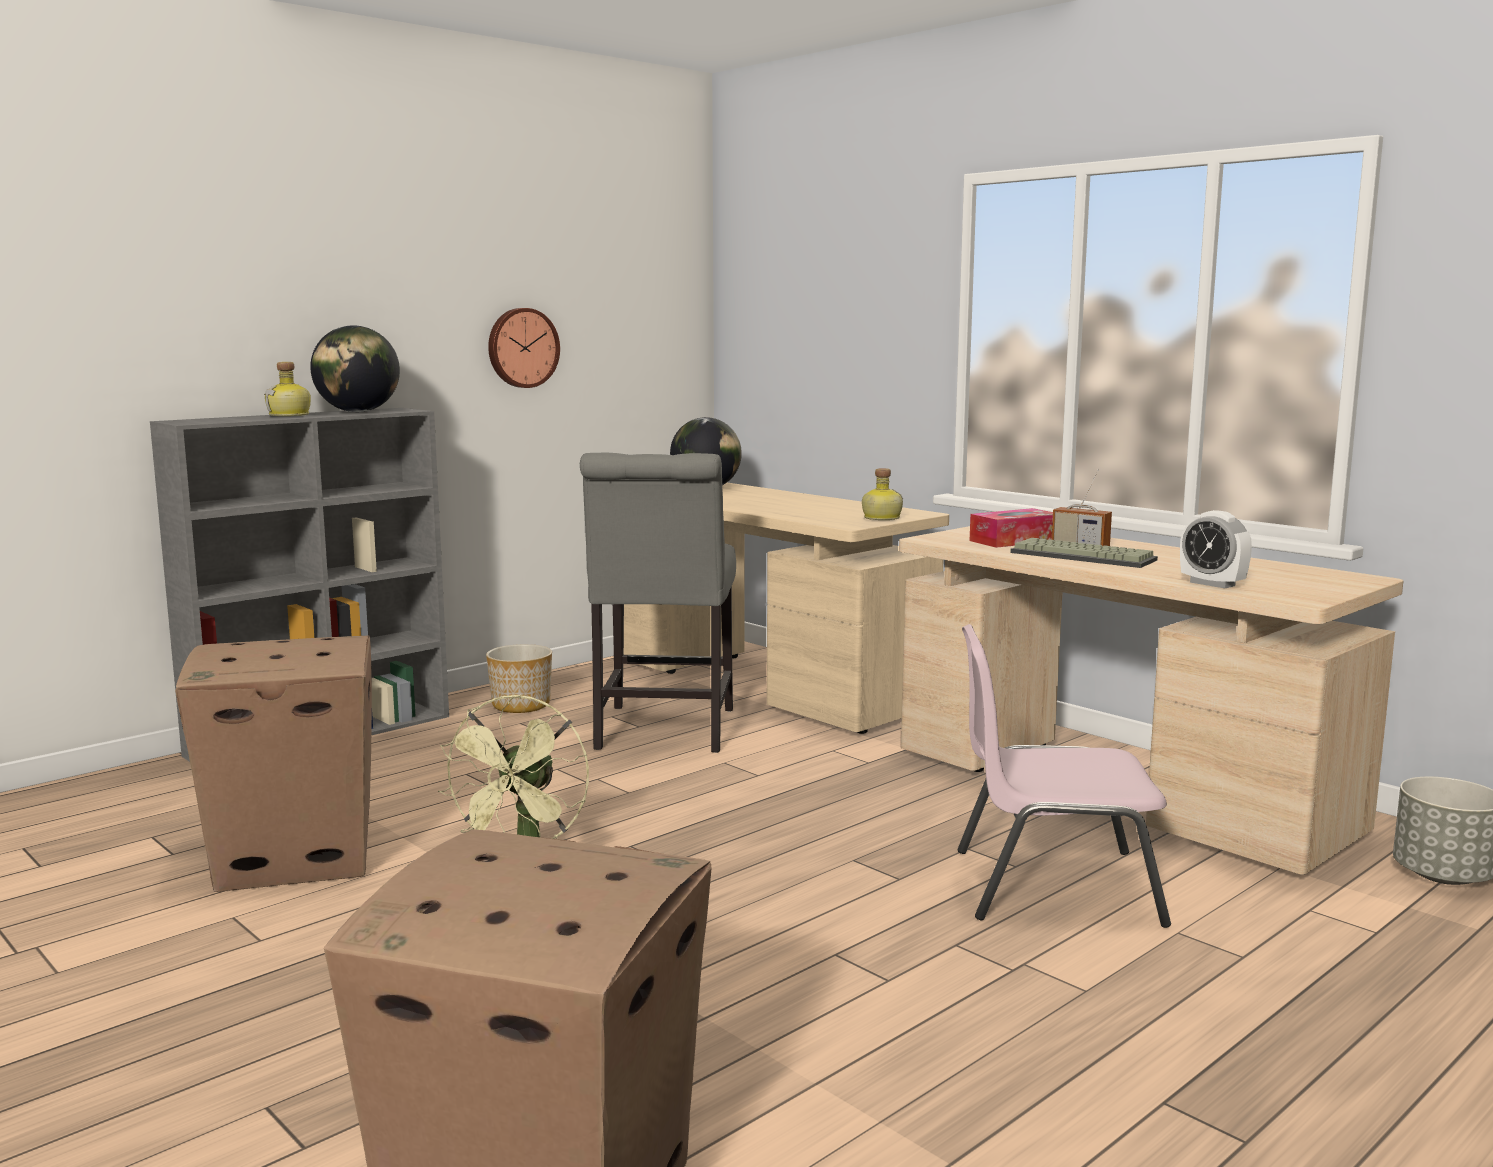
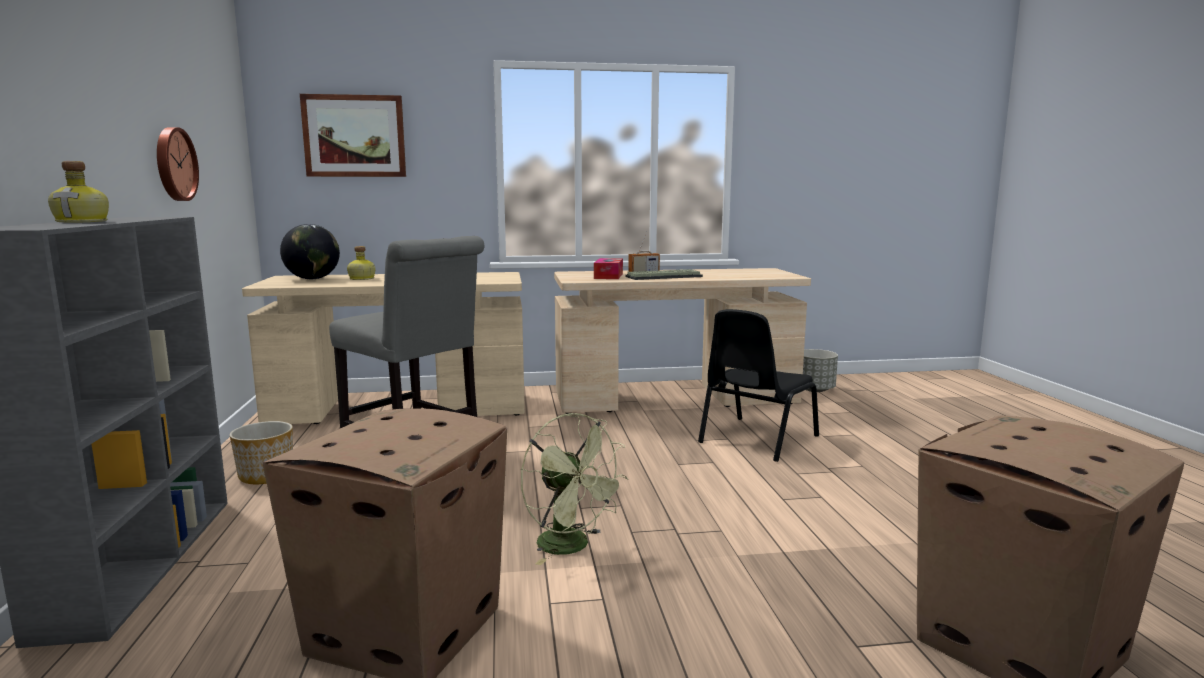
camera: 55 degrees left, 0 degrees up
globe [310,325,400,412] -> none
bottle [862,468,903,520] -> bottle moved to [347,246,375,280]
pink chair [958,624,1171,928] -> black chair [698,309,819,462]
alarm clock [1180,510,1252,588] -> none
none -> picture [300,94,406,177]

